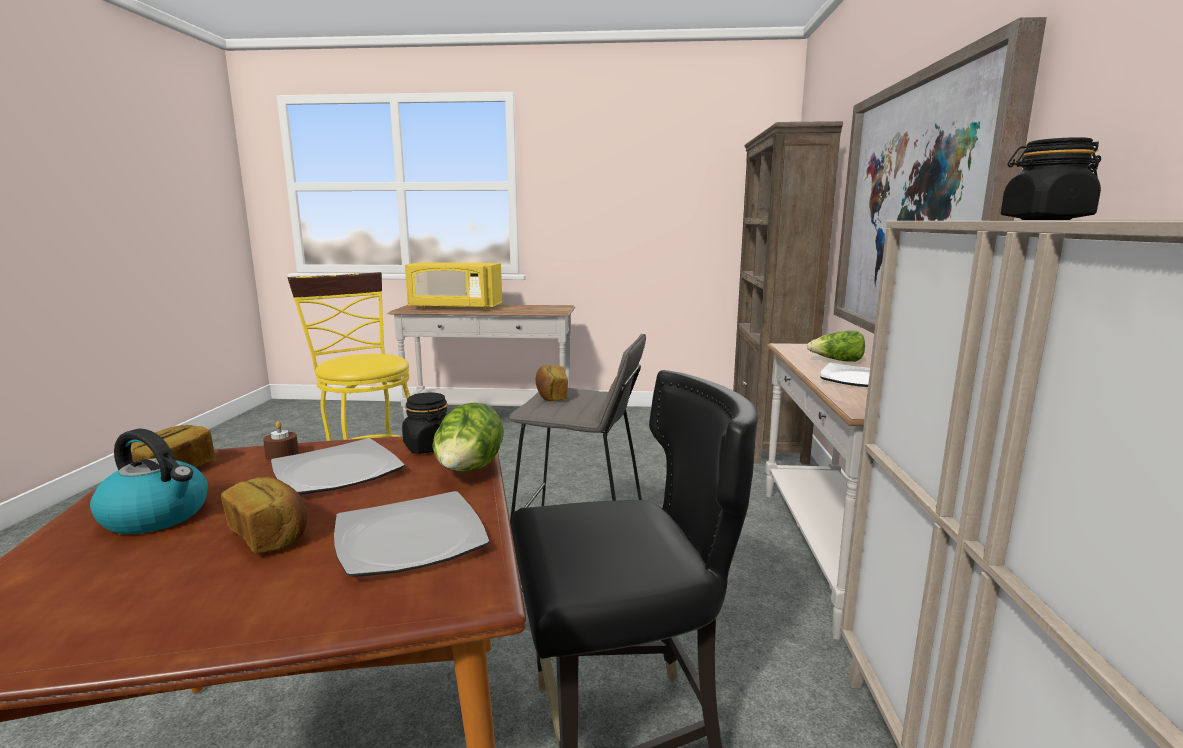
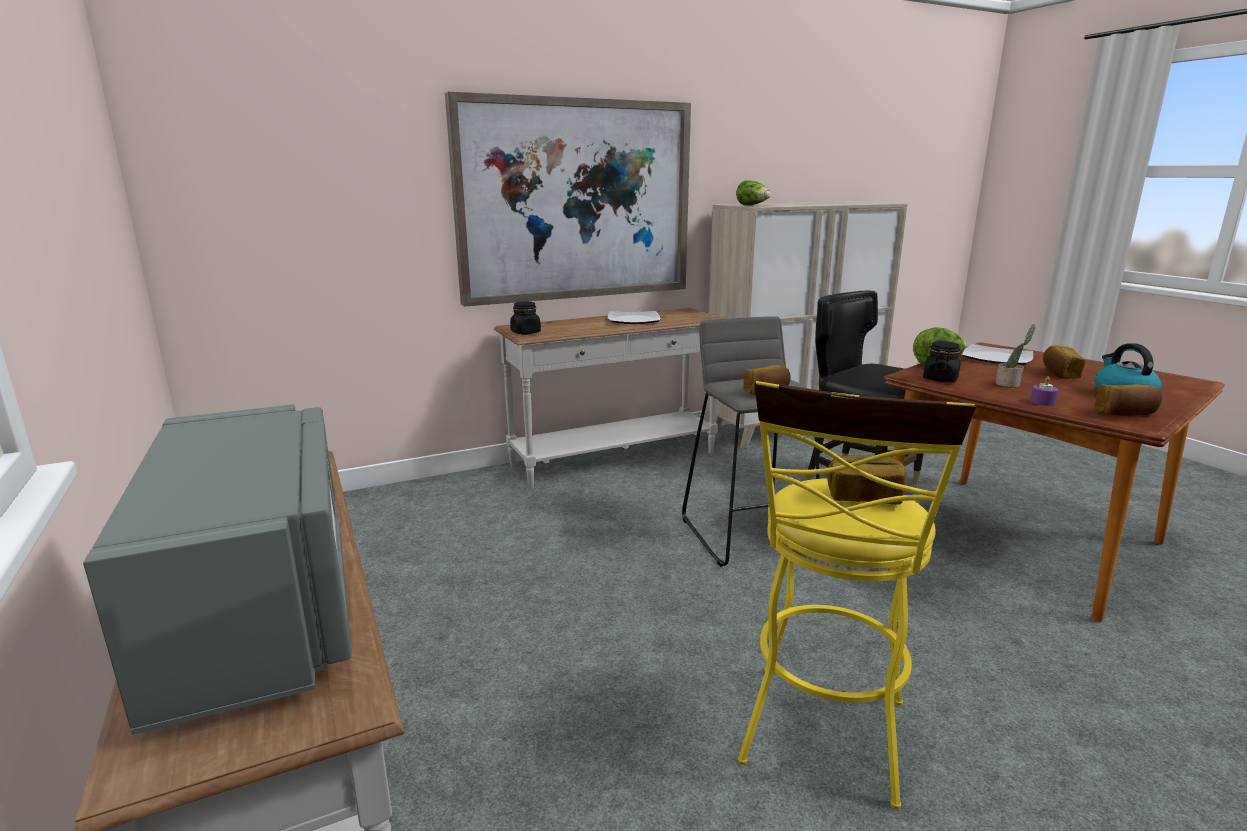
camera: 120 degrees left, 5 degrees up
brown candle [263,421,299,461] -> purple candle [1030,376,1059,406]
plate [271,438,405,495] -> potted plant [996,324,1035,388]
yellow microwave [405,262,502,310] -> grey microwave [83,404,351,735]
brown bookcase [733,121,843,465] -> none
lettuce [807,330,865,362] -> lettuce moved to [736,180,771,206]
black jar [1001,137,1101,220] -> black jar moved to [510,301,541,334]
none -> bread [827,455,906,505]

